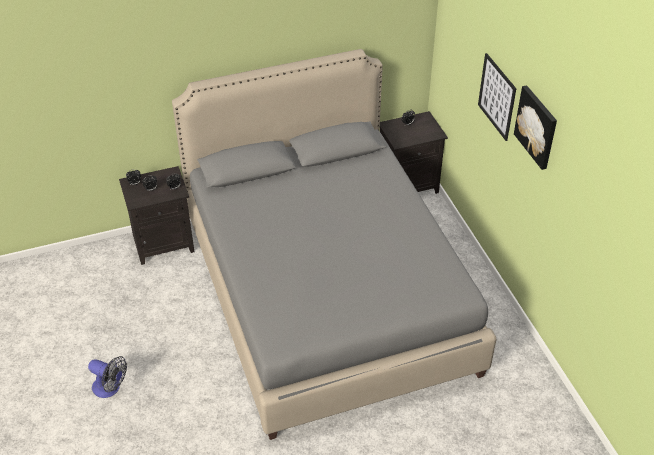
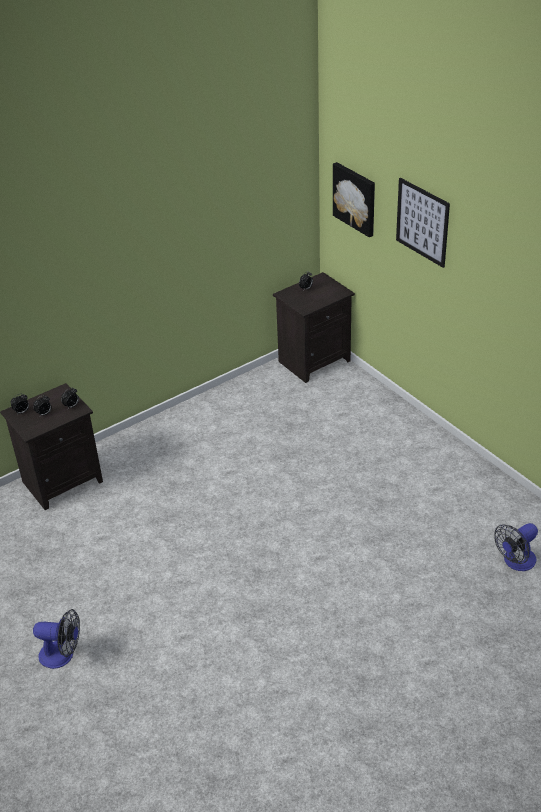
camera: 15 degrees left, 5 degrees down
grey bed [172,49,496,440] -> none
picture [514,85,557,170] -> picture moved to [333,162,375,237]
none -> fan [494,523,538,571]

